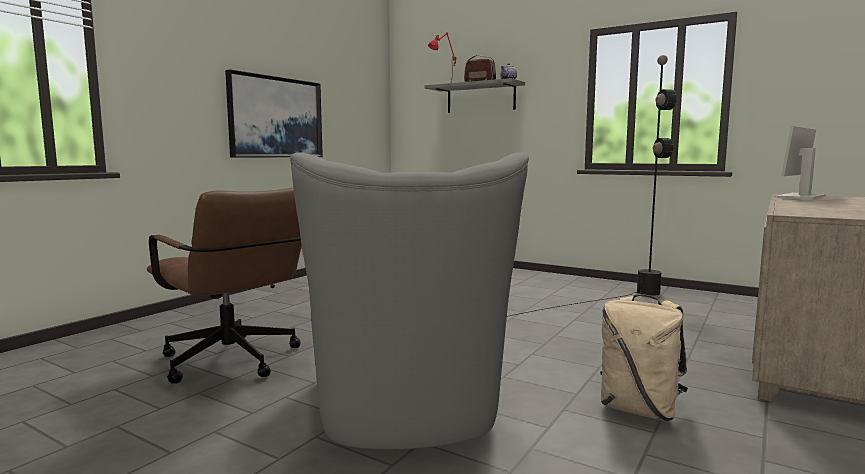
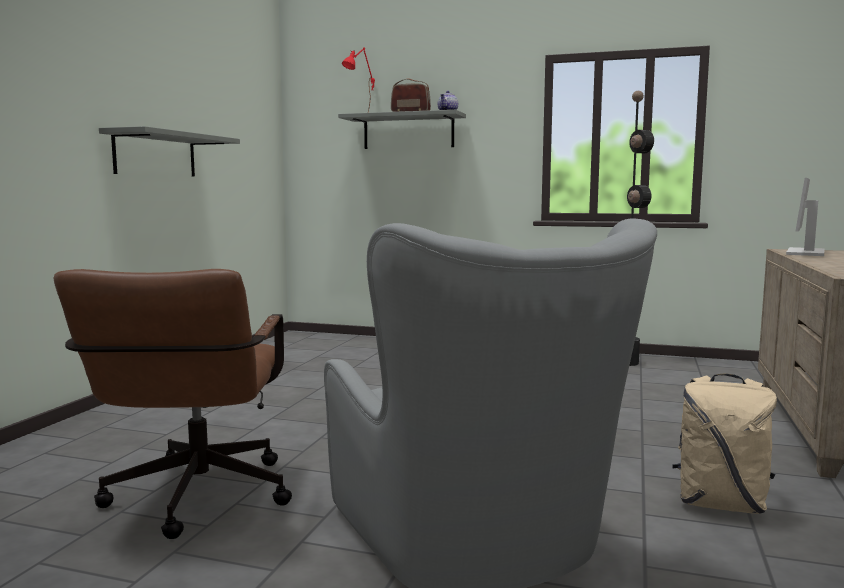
camera: 15 degrees left, 0 degrees up
brown office chair [147,187,302,384] -> brown office chair turned 60 degrees clockwise [54,269,292,539]
picture [225,69,323,158] -> grey shelf [99,126,240,177]

